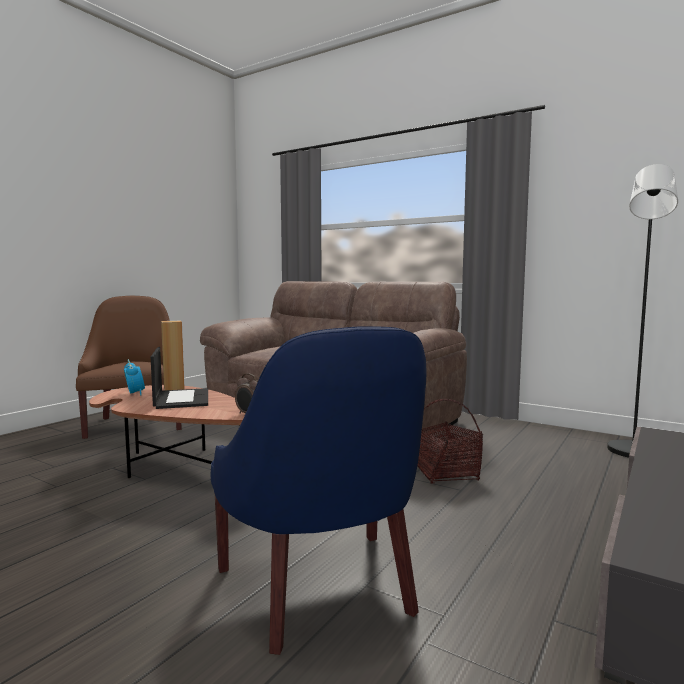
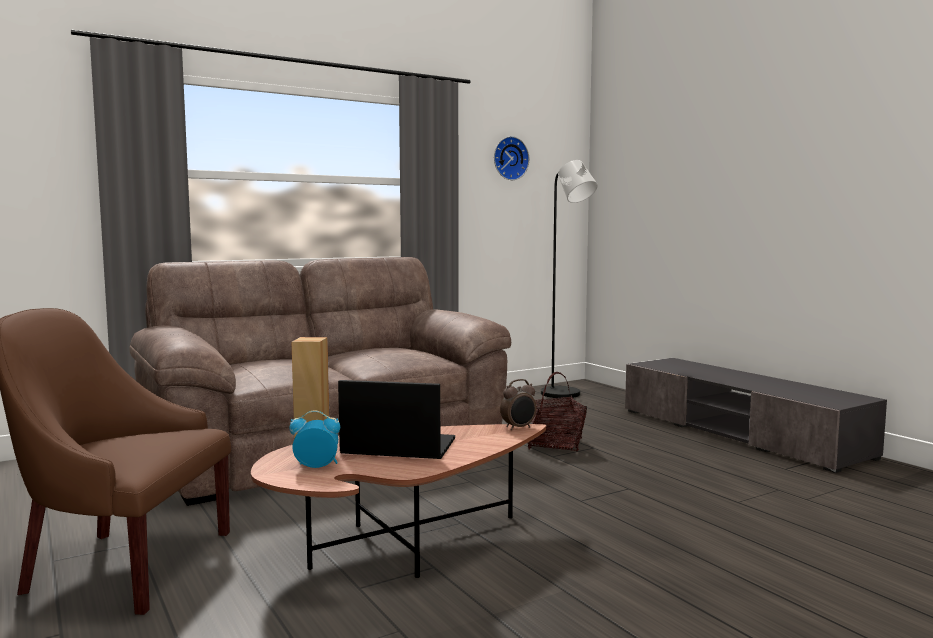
camera: 65 degrees left, 0 degrees up
blue armchair [211,326,427,655] -> none
none -> wall clock [494,136,529,180]

